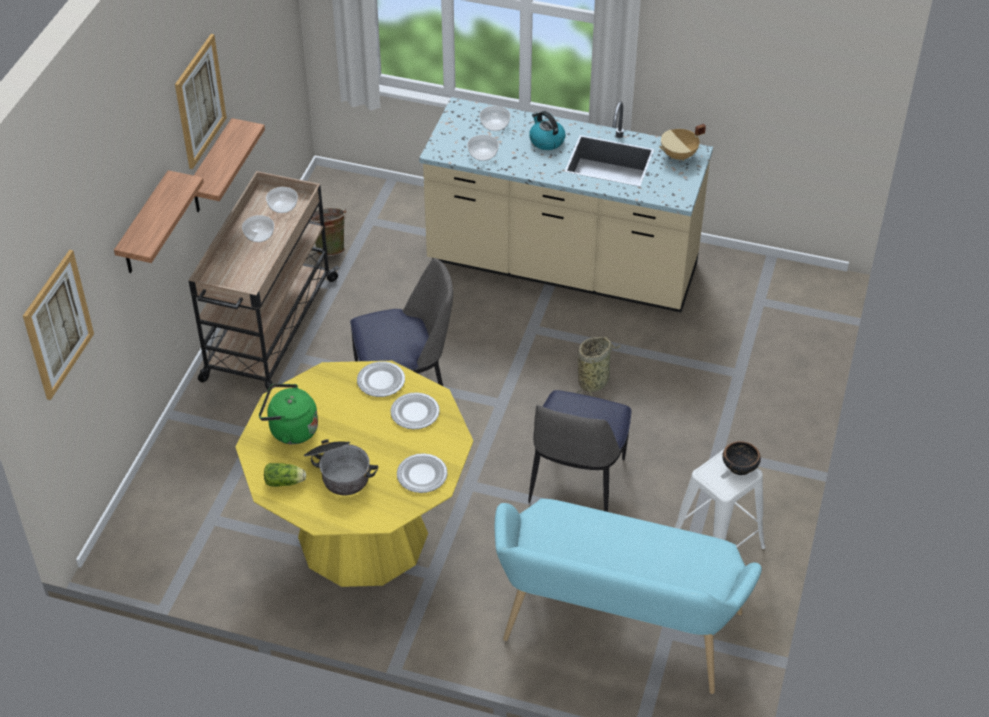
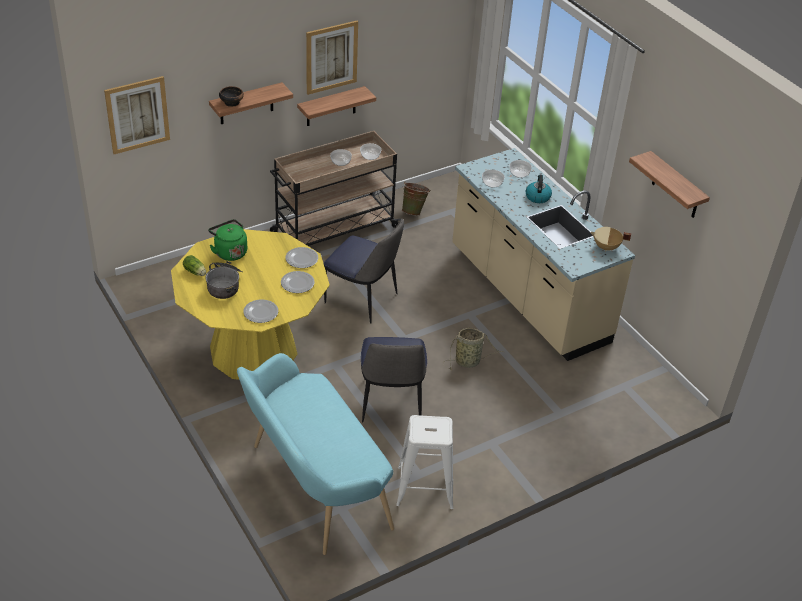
camera: 40 degrees right, 5 degrees down
chair [528,390,631,512] -> chair turned 60 degrees counterclockwise [361,337,427,422]
bowl [722,441,761,475] -> bowl moved to [219,86,244,107]
none -> shelf [629,151,710,218]

